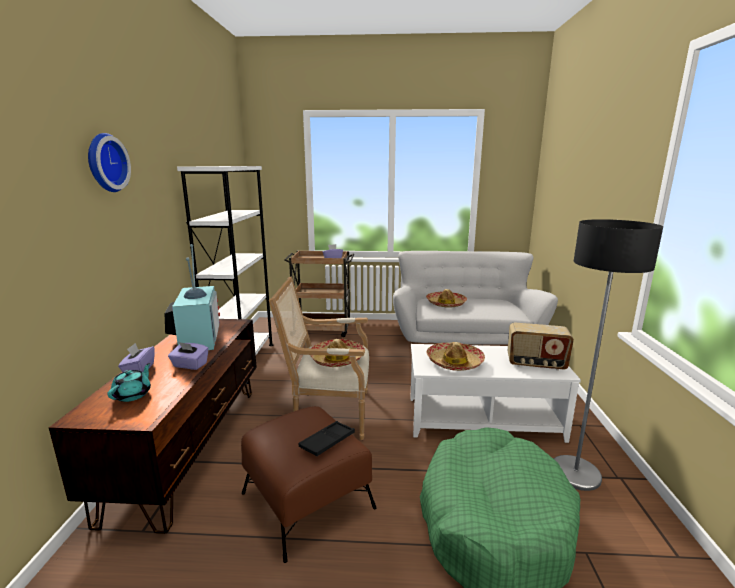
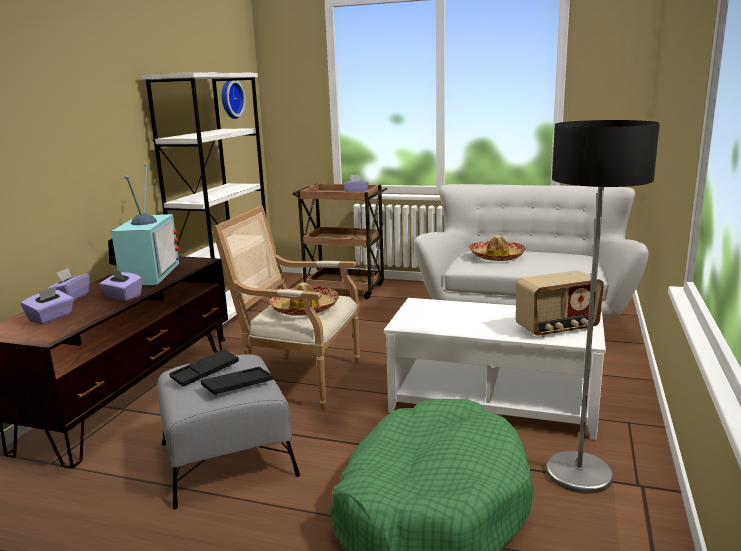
camera: 15 degrees right, 0 degrees up
wall clock [88,133,131,192] -> wall clock moved to [222,80,246,119]
turquoise teapot [107,363,151,402] -> purple tissue box [21,286,74,324]
brown ottoman [241,406,376,563] -> grey ottoman [157,354,300,509]
hat [426,342,485,371] -> none
radio [508,322,574,371] -> radio turned 45 degrees counterclockwise [516,270,604,337]
none -> black tray [169,349,239,386]

